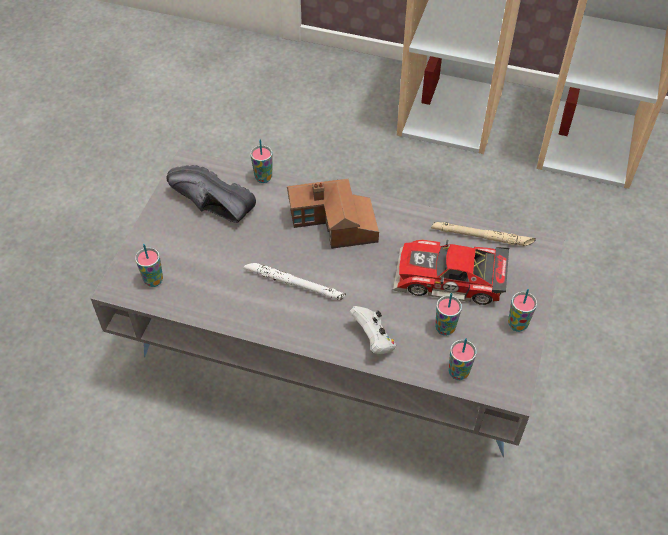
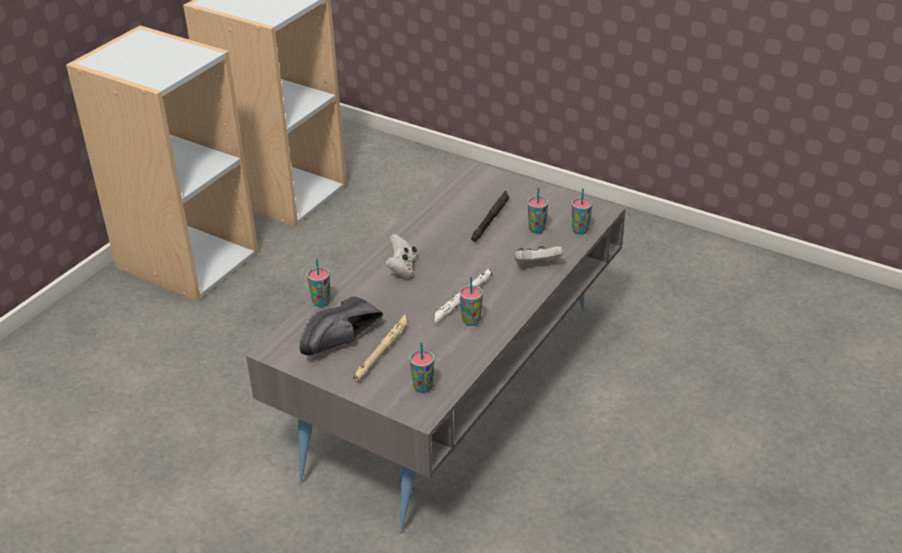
camera: 75 degrees left, 15 degrees down
toy house [287,179,379,249] -> white game controller [385,234,417,278]
toy car [393,240,509,305] -> black flashlight [471,190,509,242]
beige flashlight [431,222,536,246] -> beige flashlight moved to [353,315,407,382]
cup [508,289,537,332] -> cup moved to [460,277,483,326]

